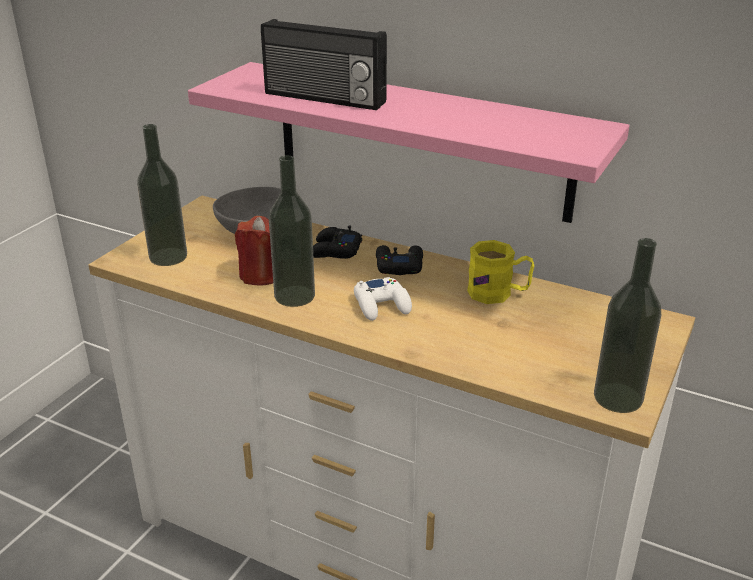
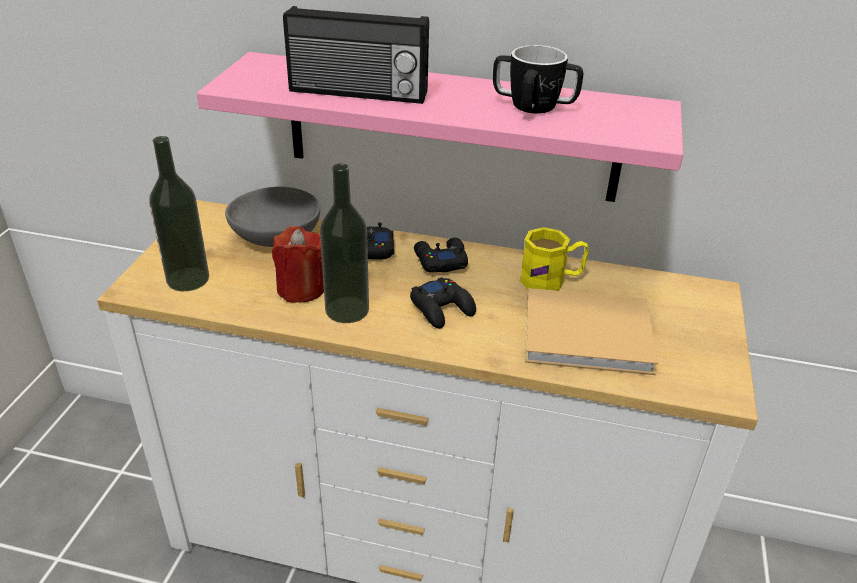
camera: 15 degrees left, 5 degrees up
white game controller [354,277,412,321] -> black game controller [410,277,476,329]
bottle [594,238,661,413] -> none
none -> mug [493,45,583,114]
none -> beige book [525,288,658,375]

